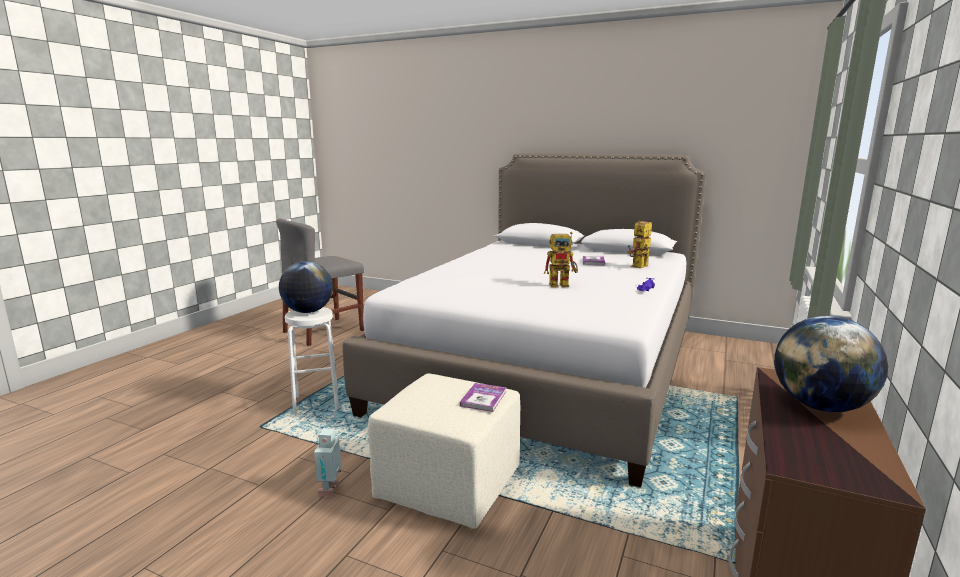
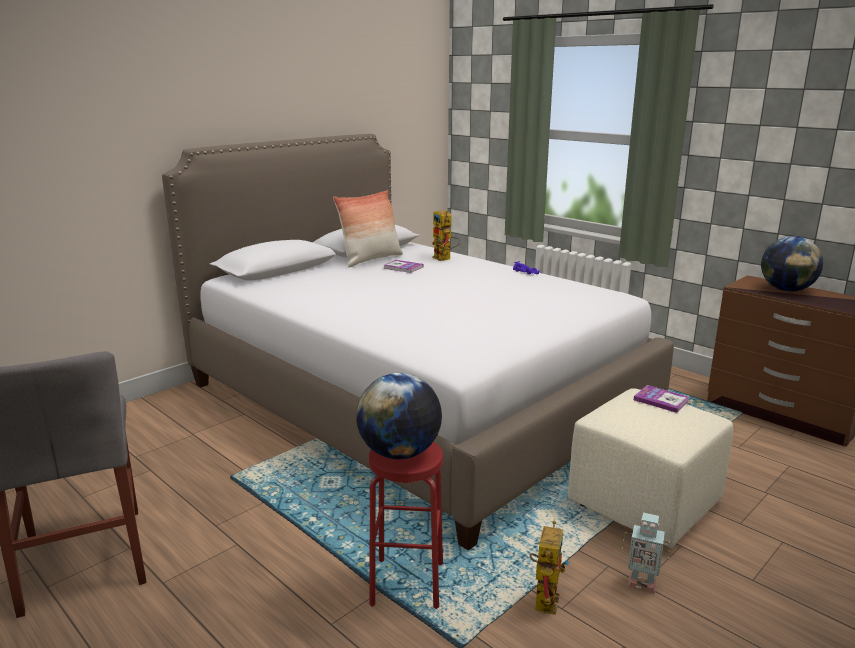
camera: 70 degrees left, 5 degrees up
white stool [285,307,339,415] -> red stool [369,442,443,609]
toy robot [544,232,578,287] -> toy robot moved to [530,521,569,615]
none -> pillow [333,190,403,268]

